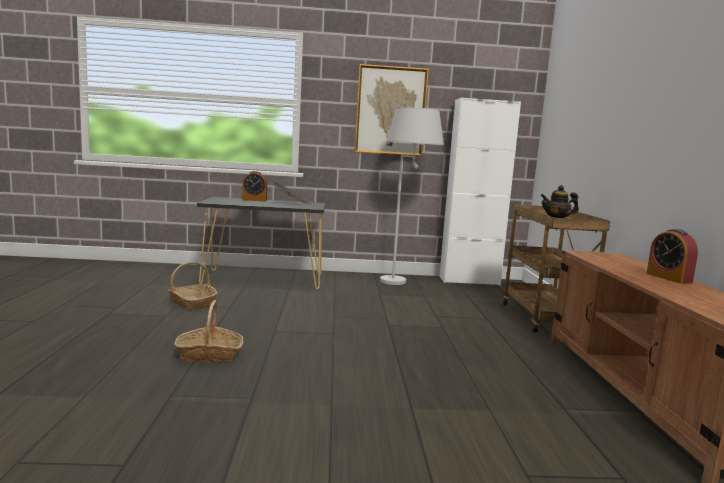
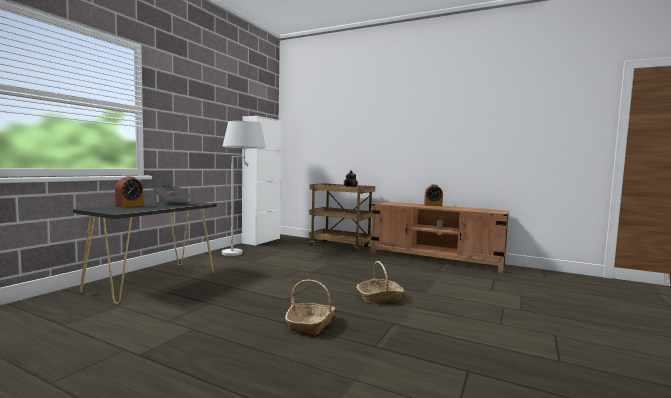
camera: 60 degrees left, 5 degrees down
basket [168,262,217,310] -> basket moved to [356,261,404,303]
picture [355,64,429,156] -> none

